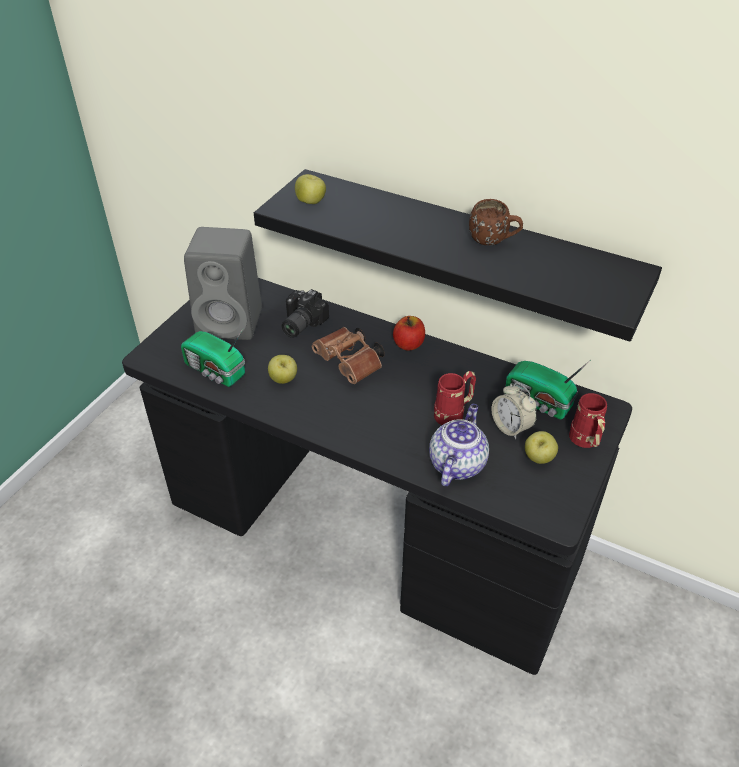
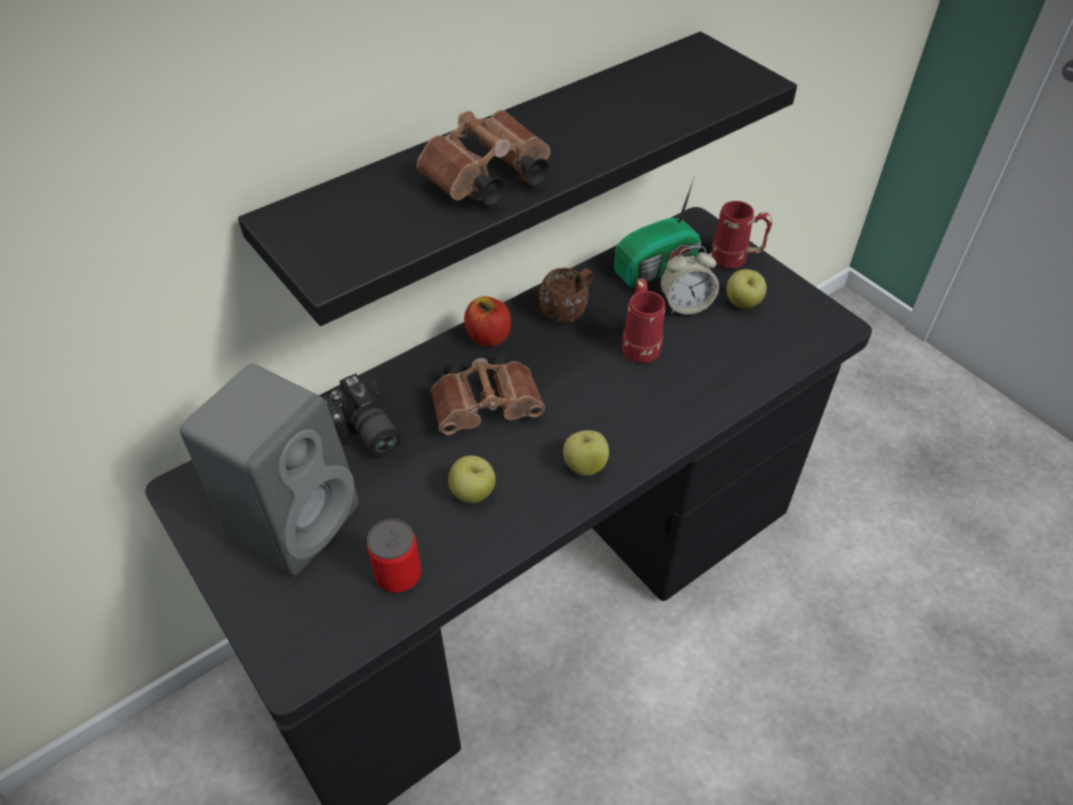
camera: 65 degrees left, 5 degrees up
radio [181,328,245,387] -> can [367,519,421,593]
apple [295,174,326,204] -> apple moved to [563,430,609,476]
teapot [429,404,489,486] -> none
brown mug [469,199,523,246] -> brown mug moved to [539,268,594,323]
none -> brown binoculars [417,110,550,205]

